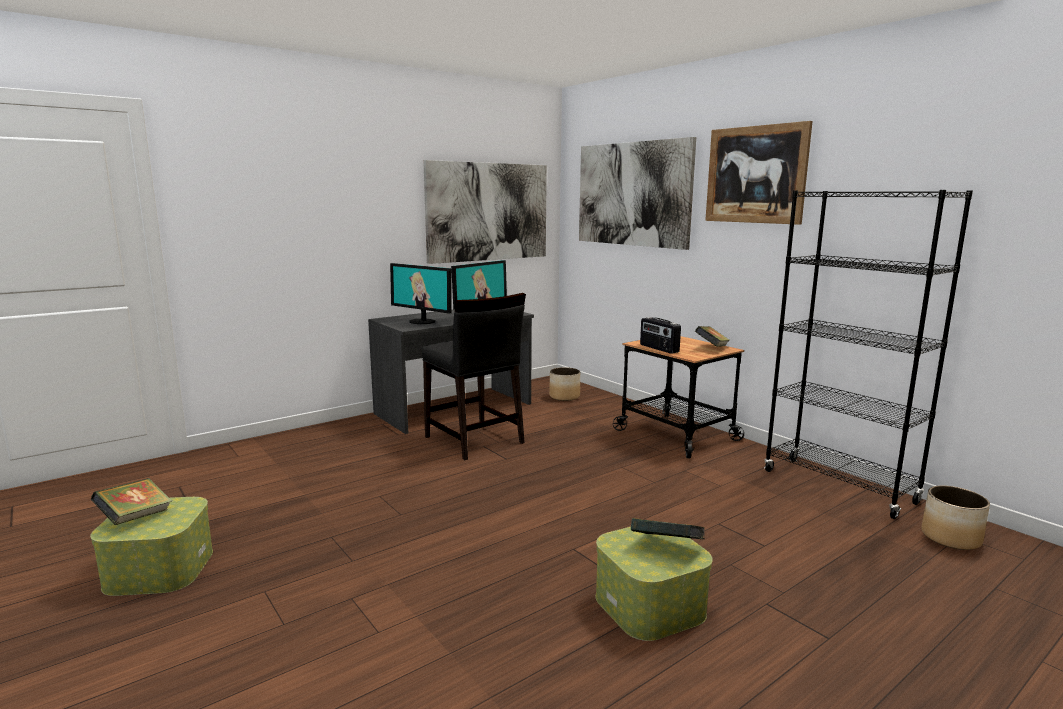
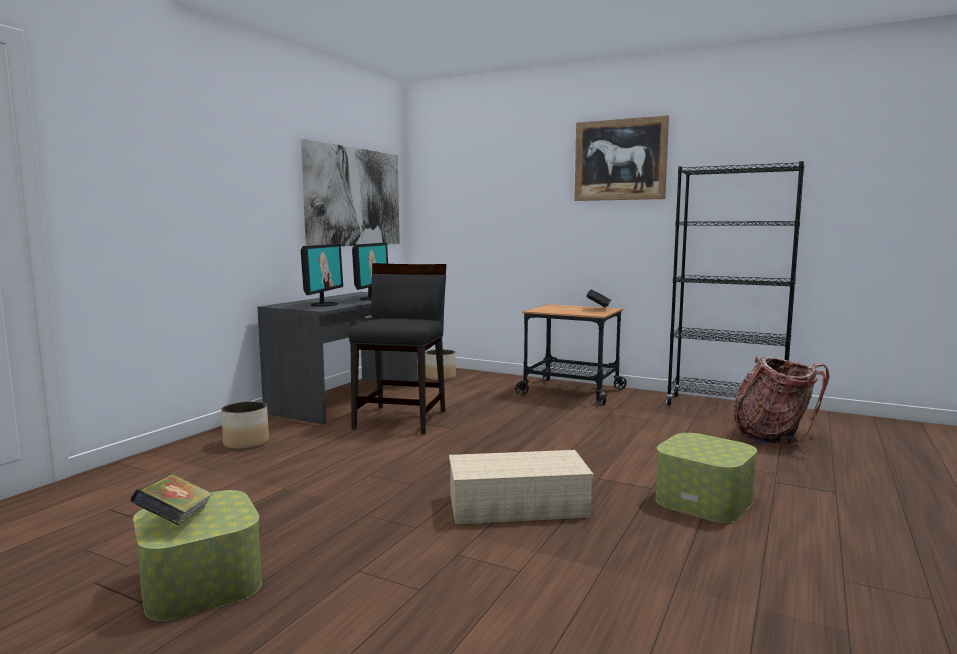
camera: 25 degrees left, 5 degrees down
monitor [390,263,452,324] -> monitor turned 90 degrees counterclockwise [301,244,343,306]
black chair [422,293,526,460] -> black chair turned 105 degrees counterclockwise [349,263,446,434]
picture [579,137,696,250] -> none
book [631,518,705,539] -> none
radio [640,317,681,354] -> none
planter [921,485,990,550] -> planter moved to [221,401,269,450]
none -> beige storage box [449,450,593,525]
none -> backpack [733,356,830,446]

